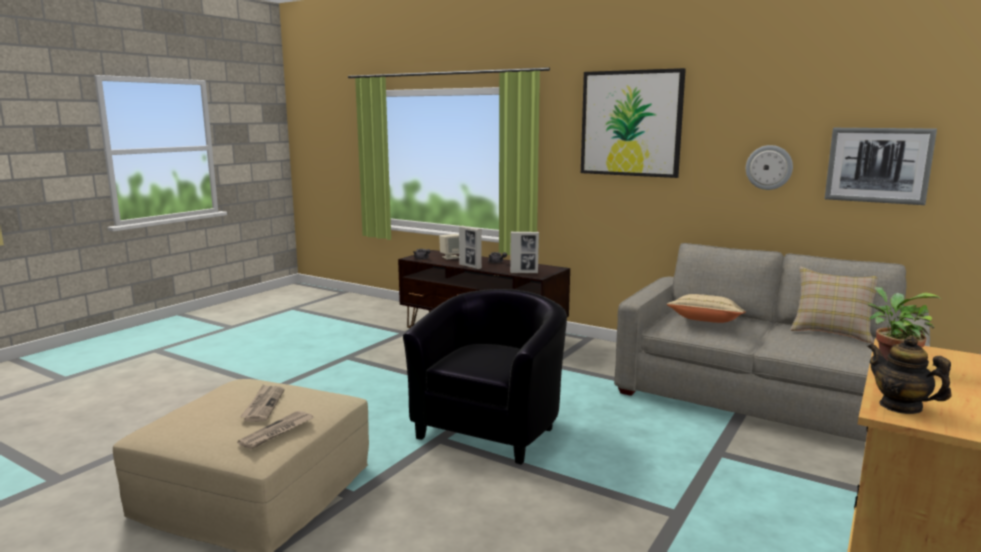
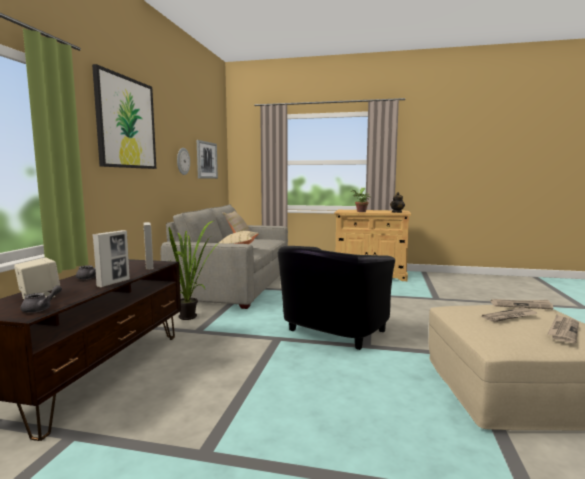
camera: 110 degrees left, 5 degrees down
black armchair [403,289,567,465] -> black armchair turned 60 degrees counterclockwise [277,246,395,350]
none -> potted plant [169,220,220,320]
none -> newspaper [548,315,579,344]

